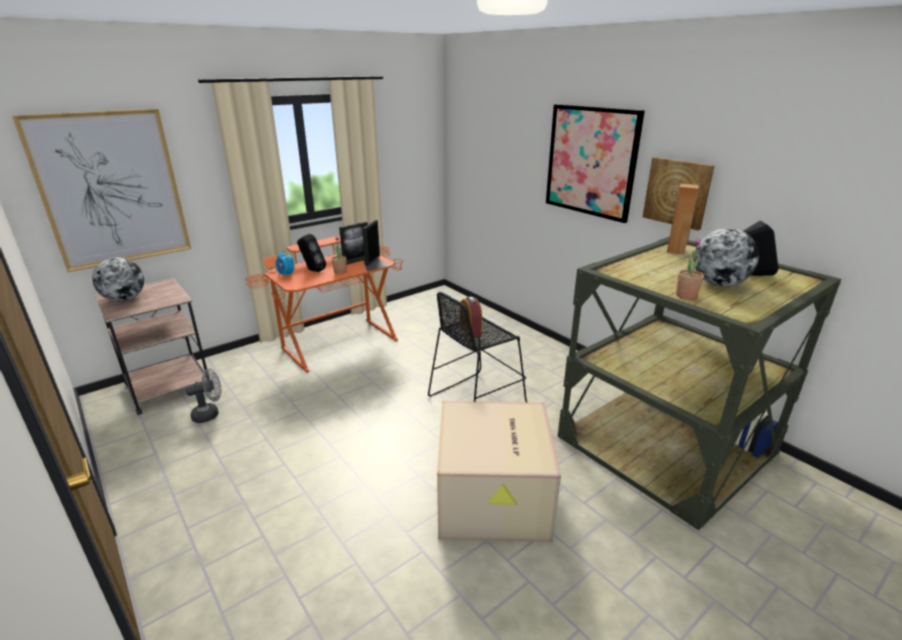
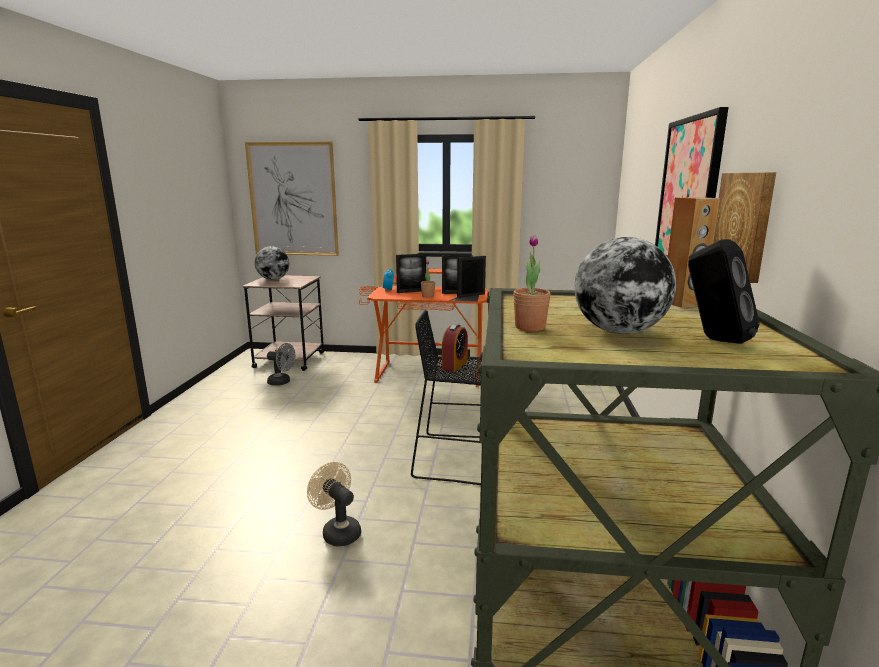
camera: 45 degrees right, 10 degrees down
black speaker [297,234,326,272] -> picture frame [396,253,426,293]
cardboard box [437,401,561,542] -> beige fan [307,462,361,546]

